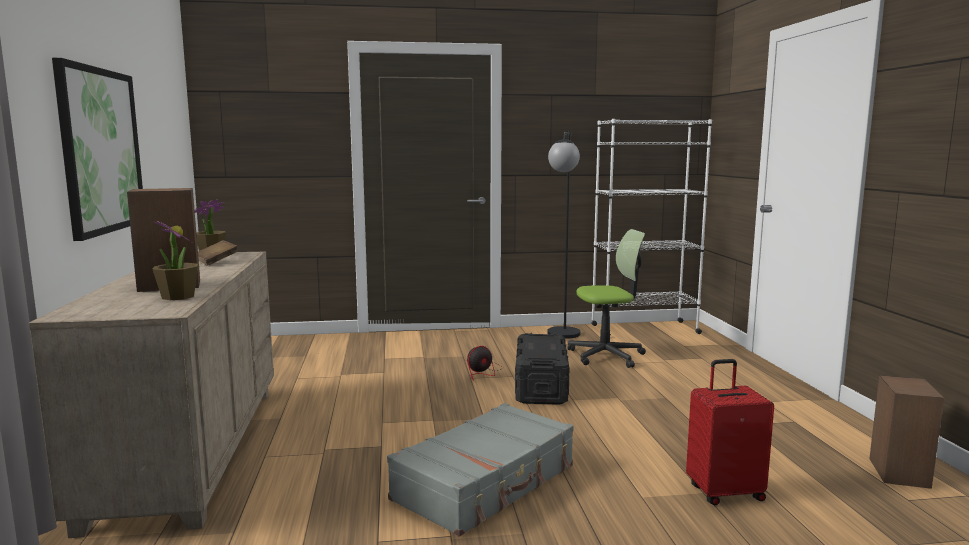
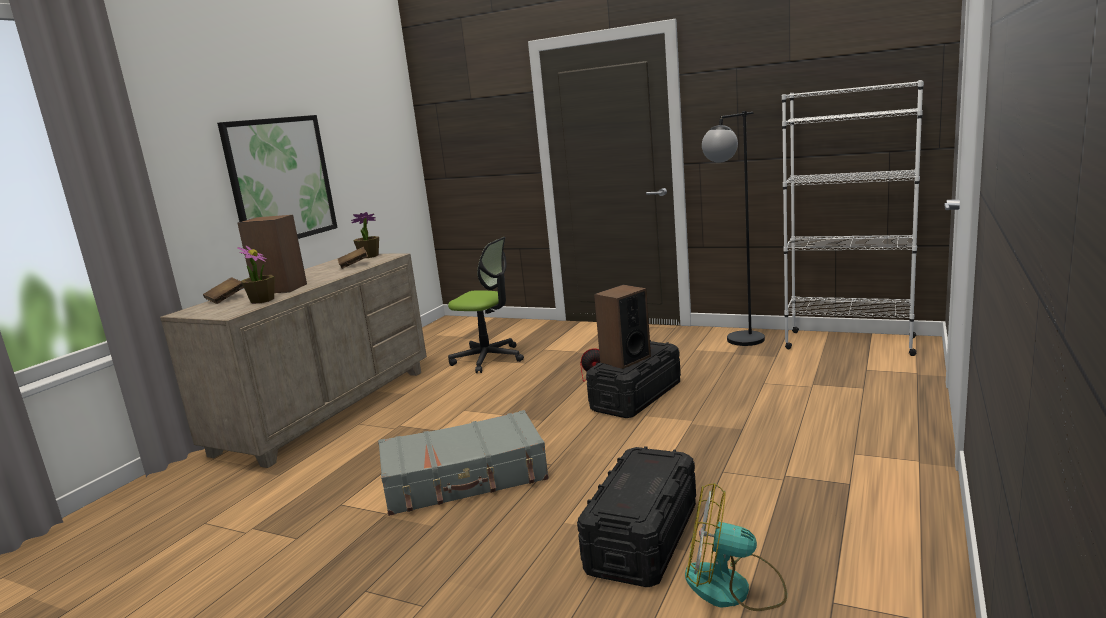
camera: 35 degrees right, 5 degrees up
office chair [567,229,646,368] -> office chair moved to [448,237,524,373]
red suitcase [686,359,774,505] -> black storage box [577,446,696,587]
speaker [869,375,944,489] -> speaker moved to [594,285,651,369]
none -> brown book [203,278,244,304]
none -> fan [685,483,787,611]

